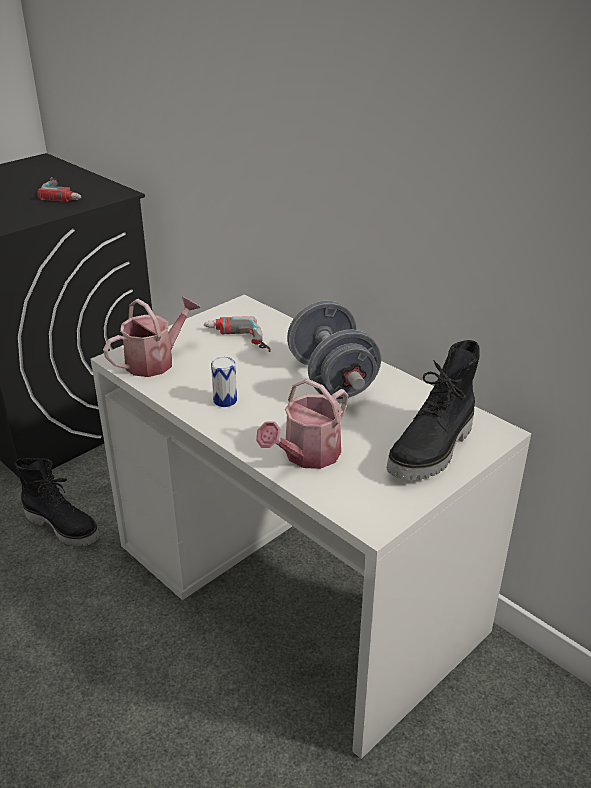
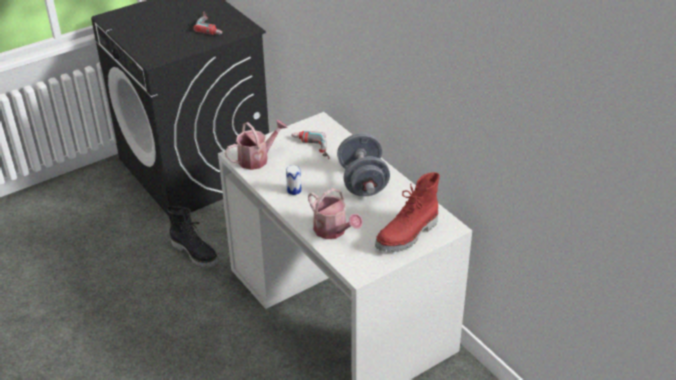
camera: 10 degrees right, 5 degrees up
watering can [256,379,348,469] -> watering can turned 90 degrees counterclockwise [308,188,363,239]
black boot [387,340,480,480] -> red boot [375,172,440,252]

